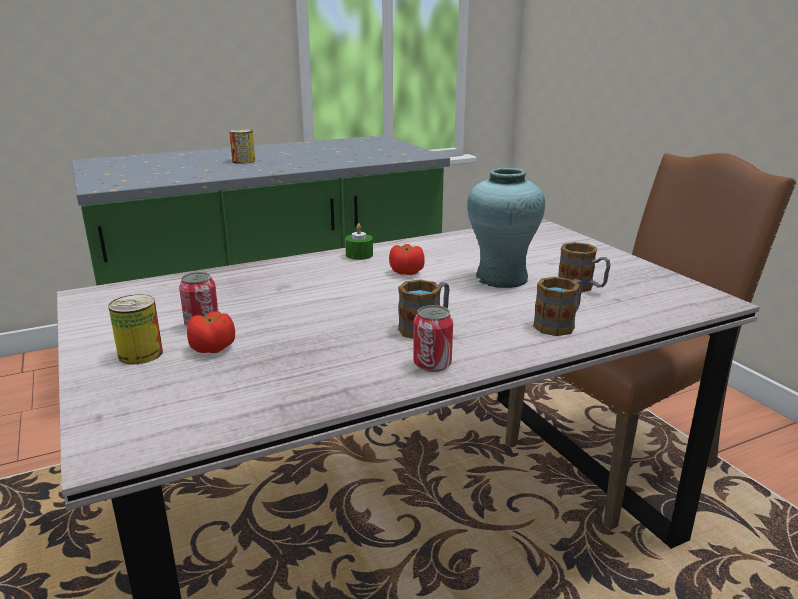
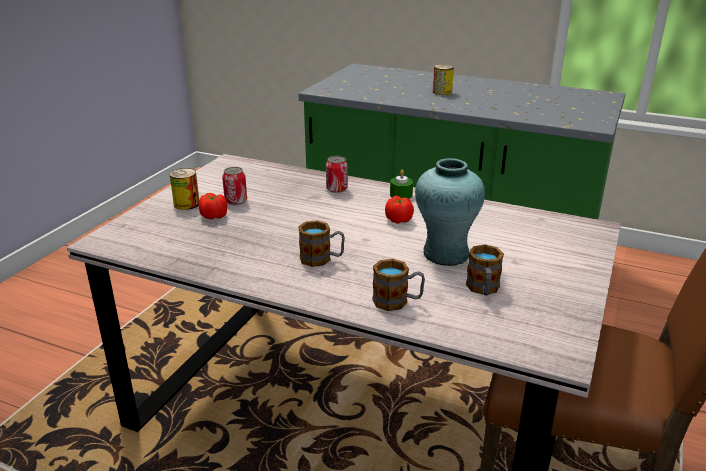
camera: 50 degrees right, 5 degrees up
can [413,305,453,372] -> can moved to [326,156,348,193]

